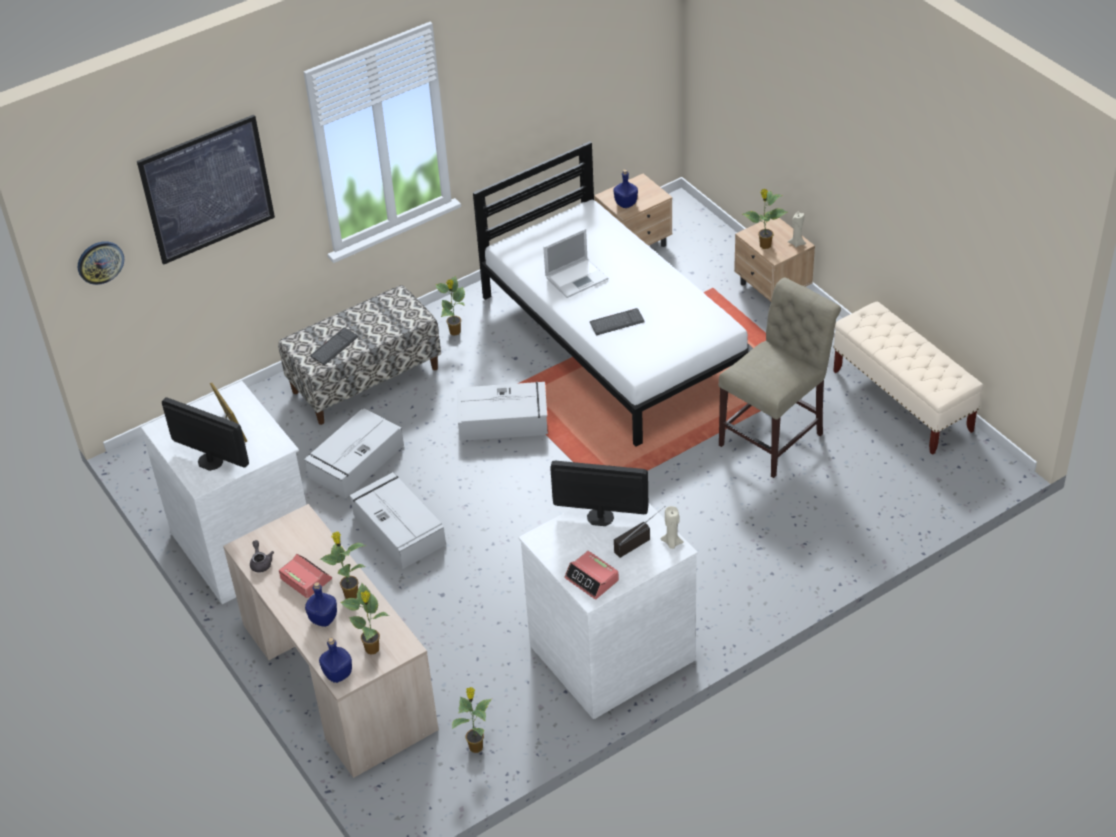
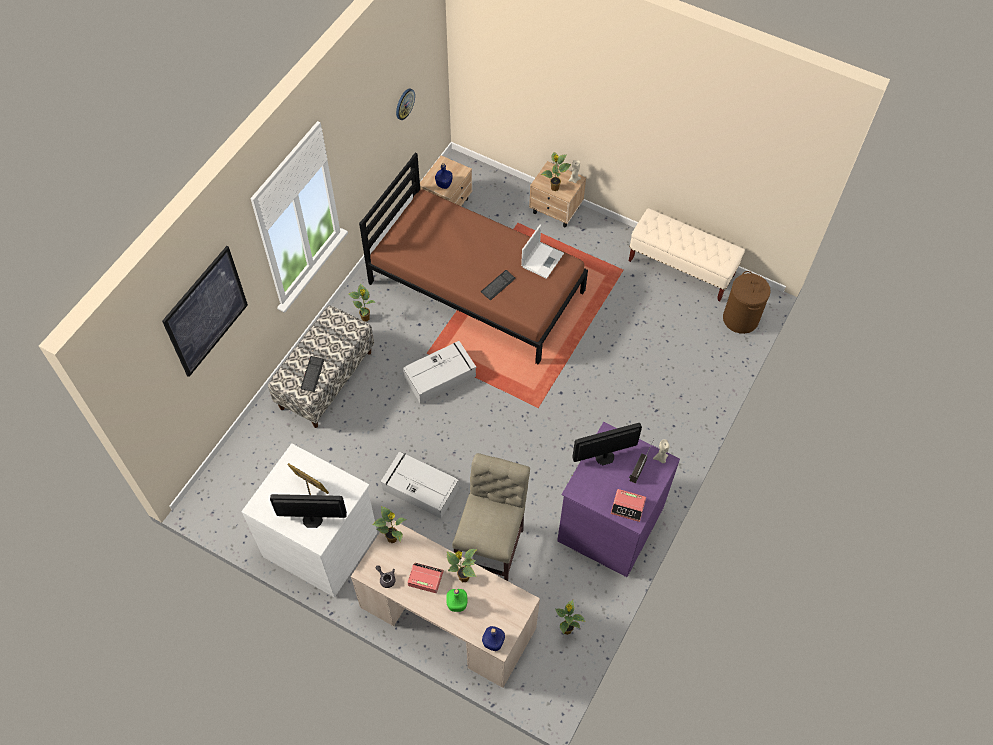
camera: 30 degrees left, 15 degrees up
wall clock [78,241,124,285] -> wall clock moved to [396,89,415,120]
grey storage box [304,408,404,499] -> none
blue bottle [305,582,337,627] -> green bottle [446,589,467,612]
potted plant [340,583,389,655] -> potted plant moved to [372,506,407,543]
white bed [473,141,753,447] -> brown bed [359,153,588,365]
white dresser [518,503,698,719] -> purple dresser [557,422,680,577]
laptop [543,228,608,298] -> laptop moved to [521,224,564,279]
beige chair [718,278,841,478] -> beige chair moved to [452,453,530,581]
none -> brown laundry basket [723,271,771,334]

